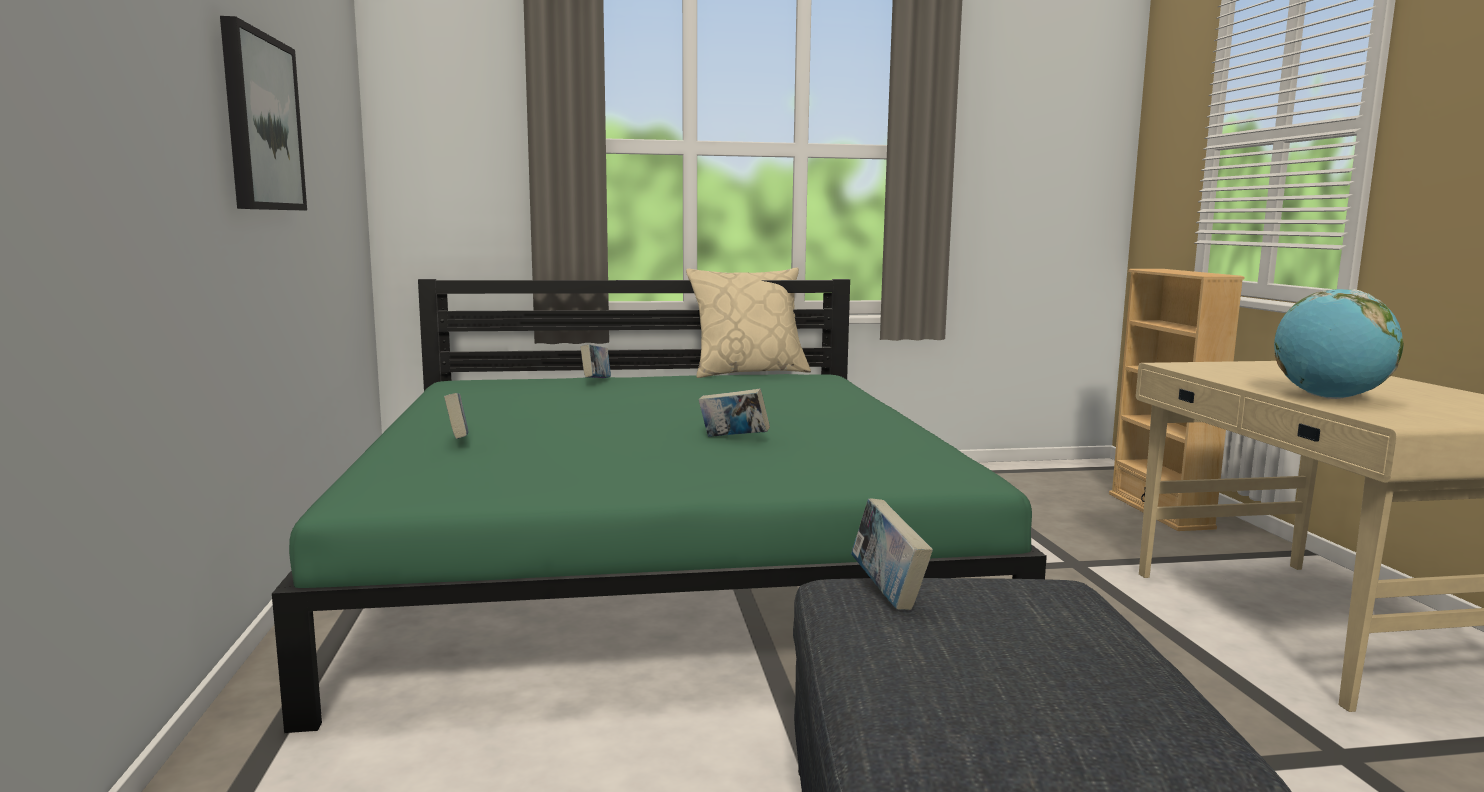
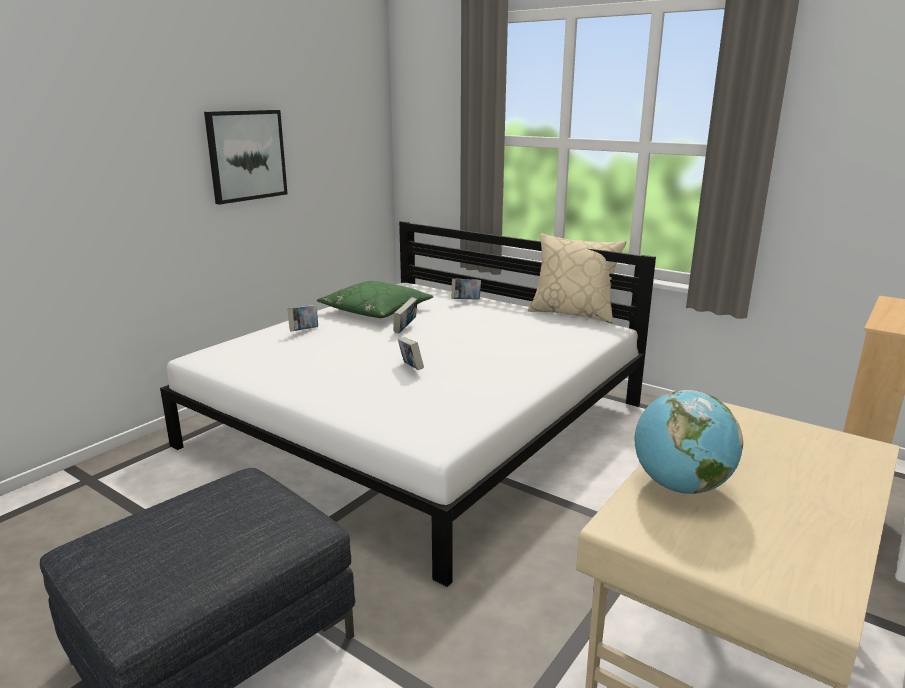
camera: 45 degrees right, 10 degrees up
green bed [272,279,1047,733] -> white bed [160,221,656,587]
book [851,498,933,610] -> book moved to [394,297,417,333]
none -> green pillow [317,281,433,318]

